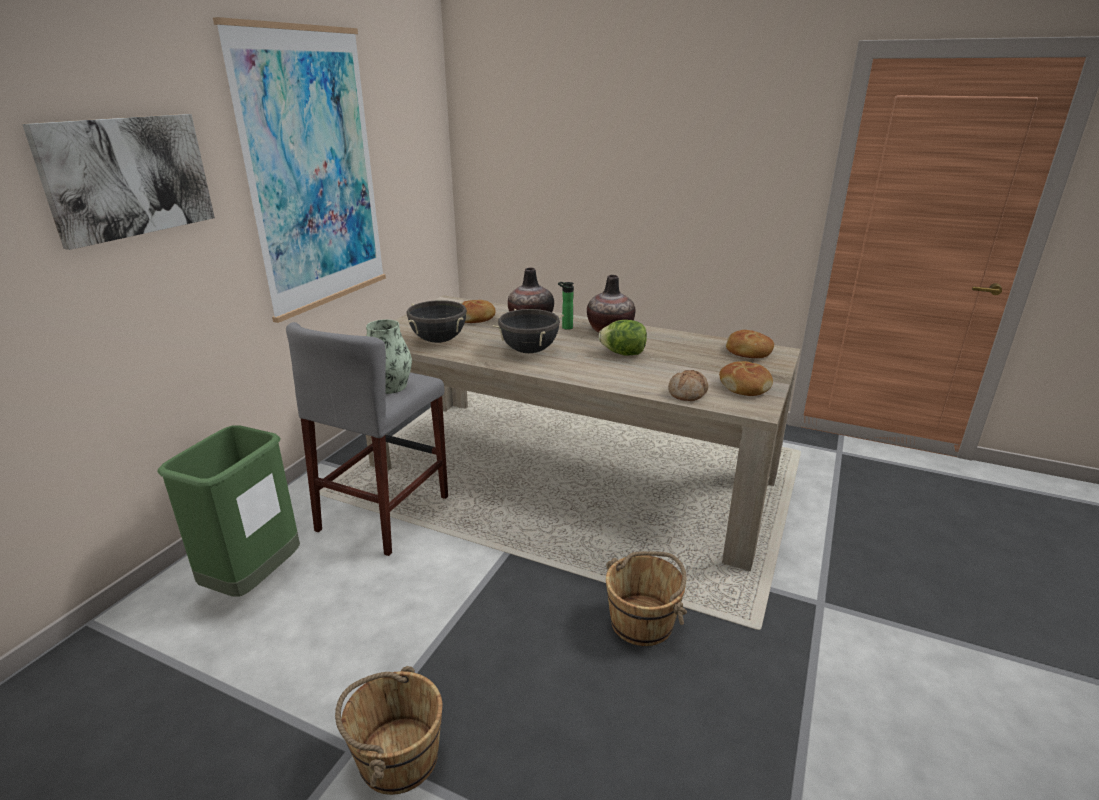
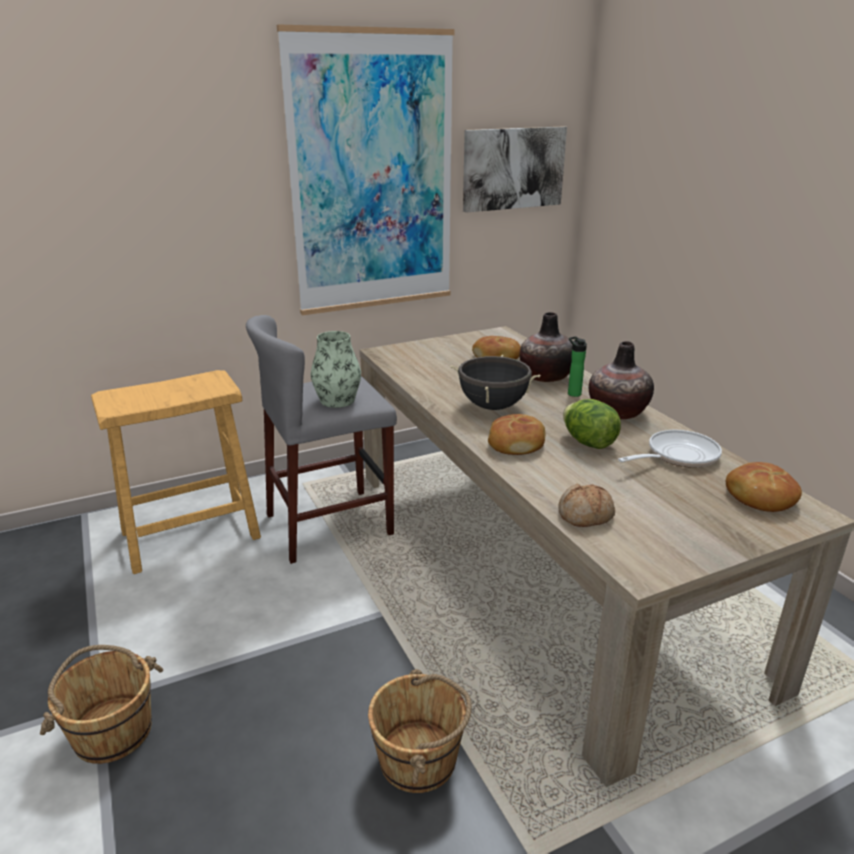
camera: 40 degrees right, 0 degrees up
picture [22,114,215,250] -> picture moved to [463,127,567,213]
green trash can [158,425,300,597] -> beige stool [91,370,261,574]
black cooking pot [407,300,467,343] -> none
bread [719,361,773,396] -> bread moved to [488,414,545,455]
none -> frying pan [618,430,722,468]

